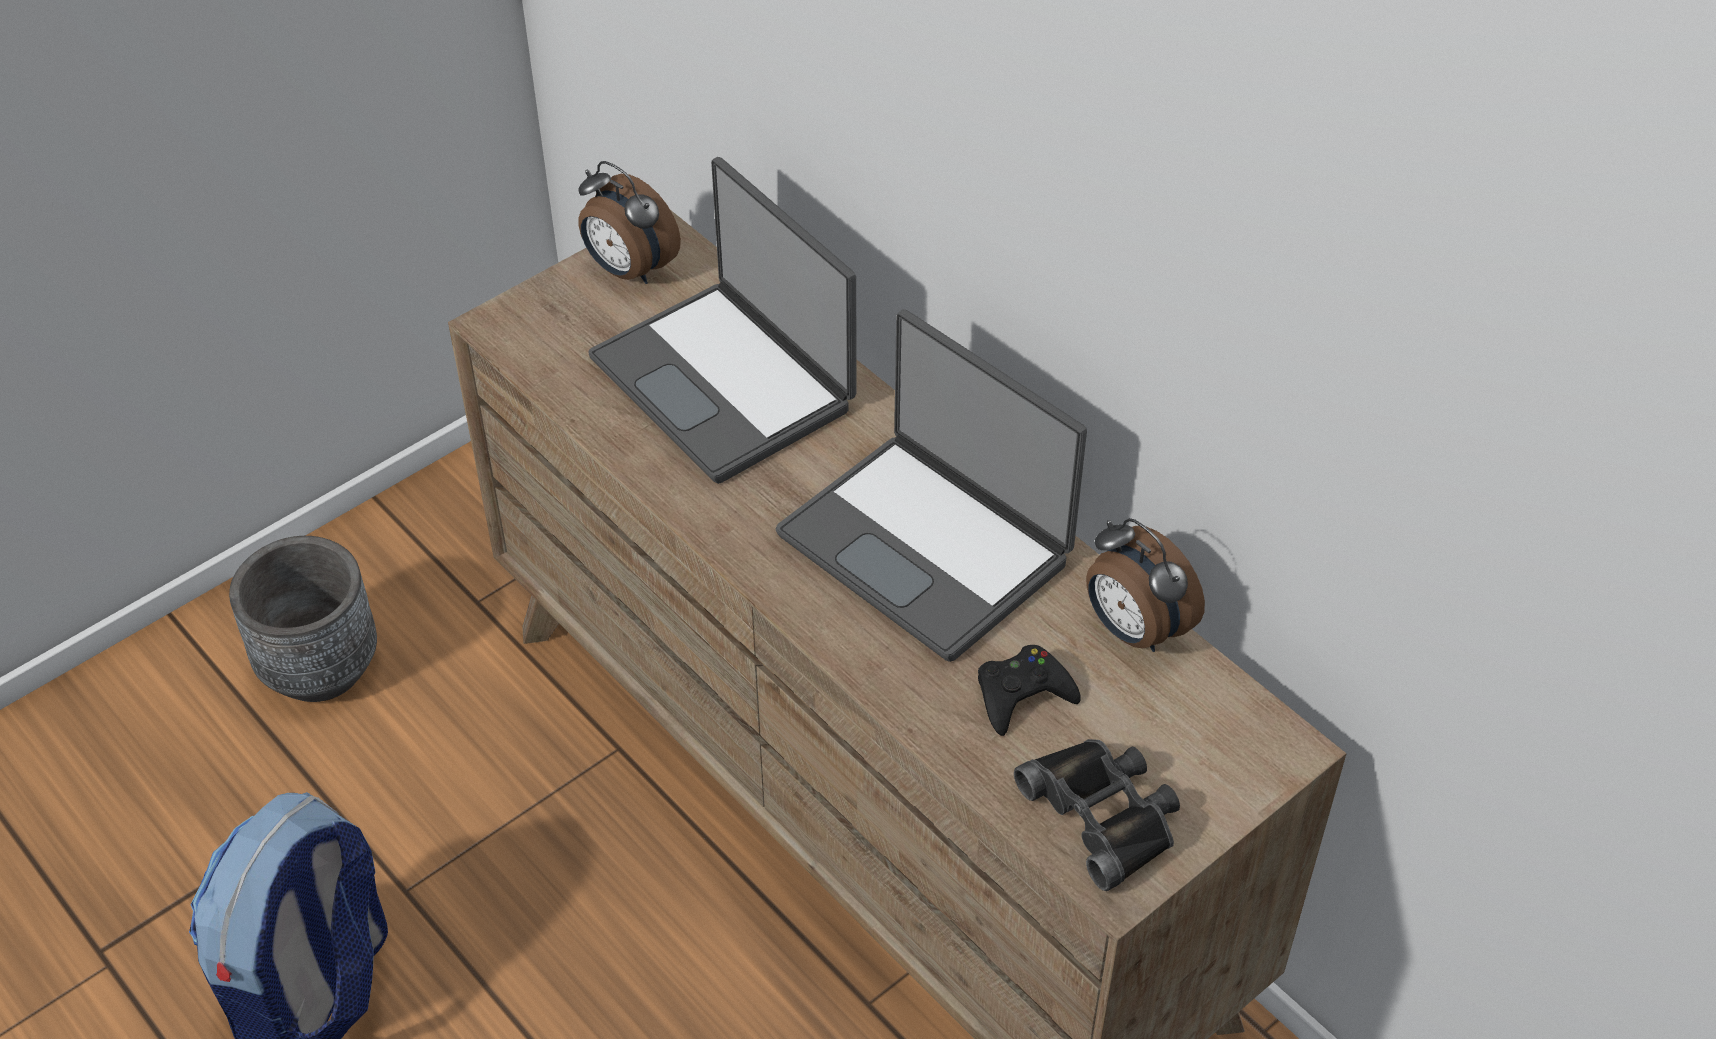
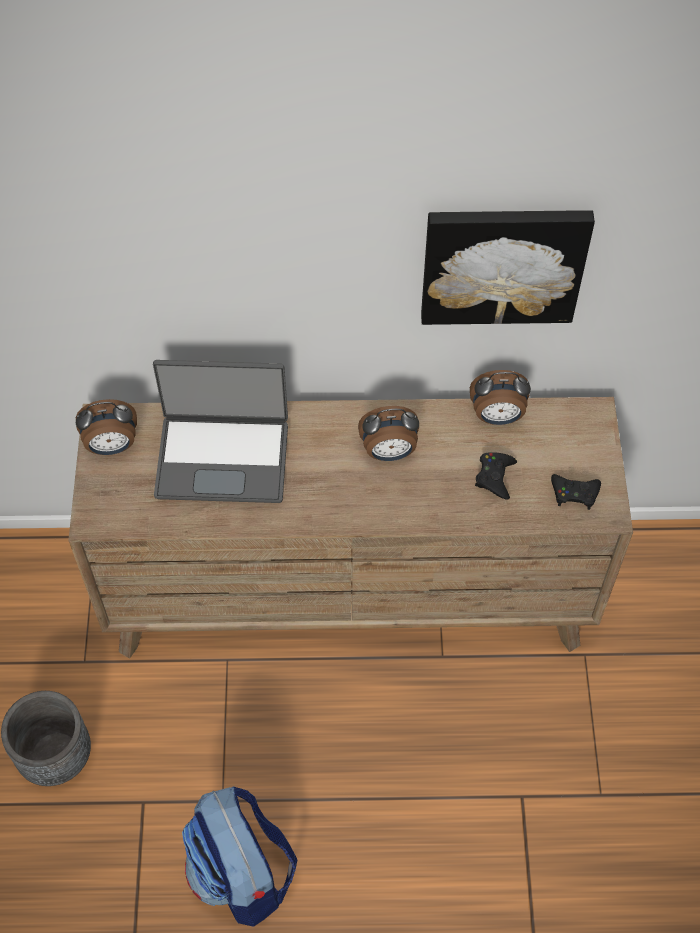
camera: 50 degrees left, 10 degrees up
laptop [776,309,1087,662] -> alarm clock [358,406,419,461]
black binoculars [1014,739,1180,891] -> black game controller [551,474,601,510]
none -> picture [421,210,595,325]

